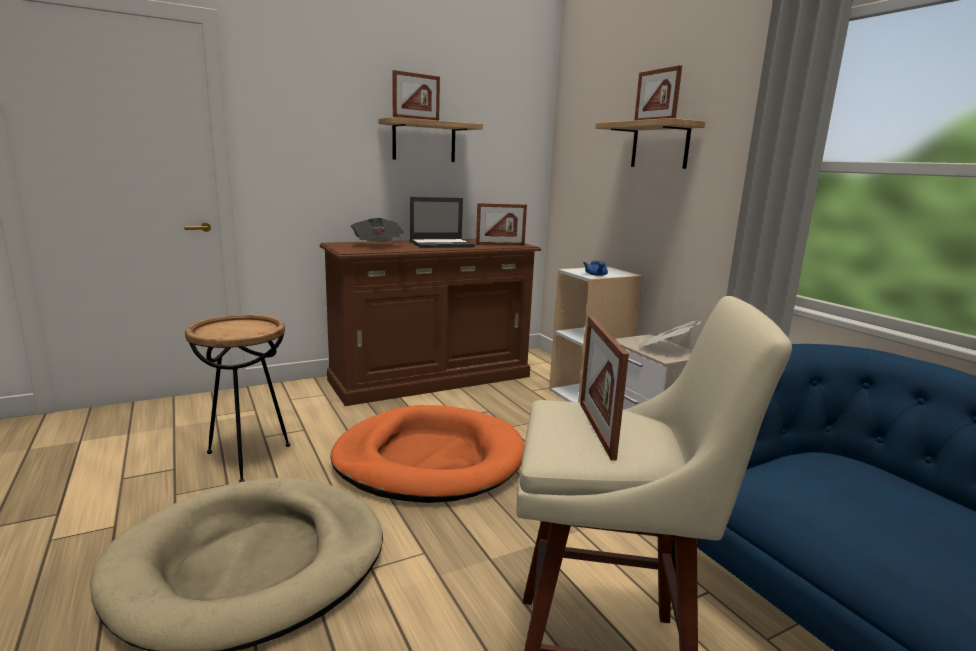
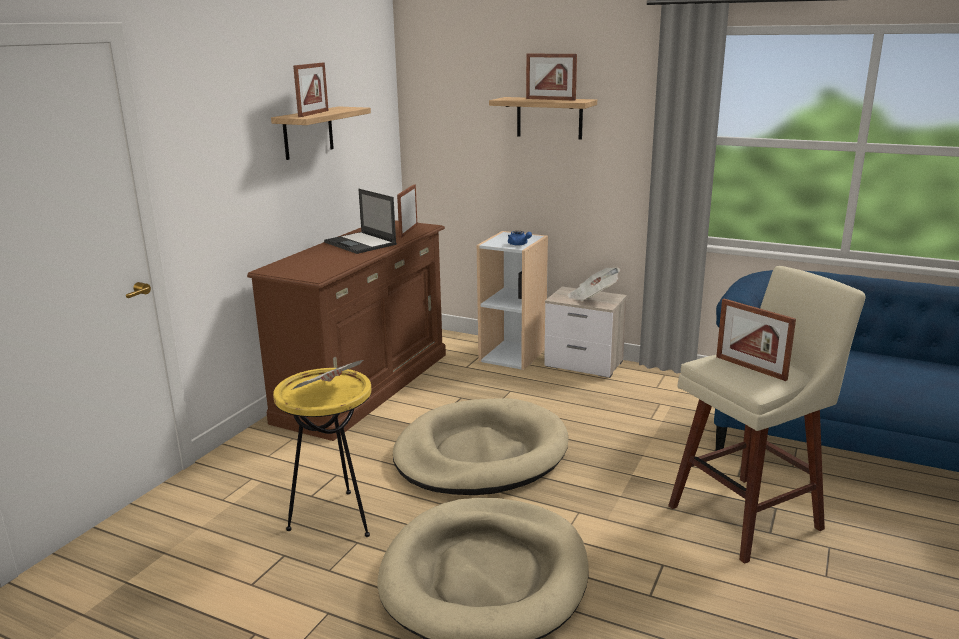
camera: 35 degrees left, 5 degrees up
brown side table [185,315,290,482] -> yellow side table [273,368,372,537]
orange dog bed [331,405,524,503] -> beige dog bed [393,398,569,495]
newspaper [350,218,403,243] -> newspaper moved to [291,360,363,390]
laptop [410,197,475,248] -> laptop turned 105 degrees clockwise [324,189,397,254]
picture frame [476,203,527,246] -> picture frame turned 150 degrees clockwise [397,184,417,238]

